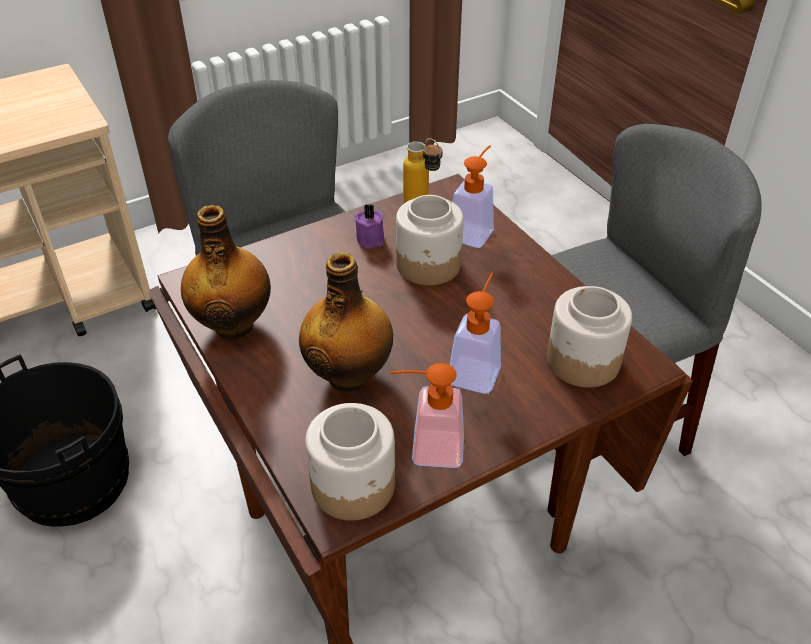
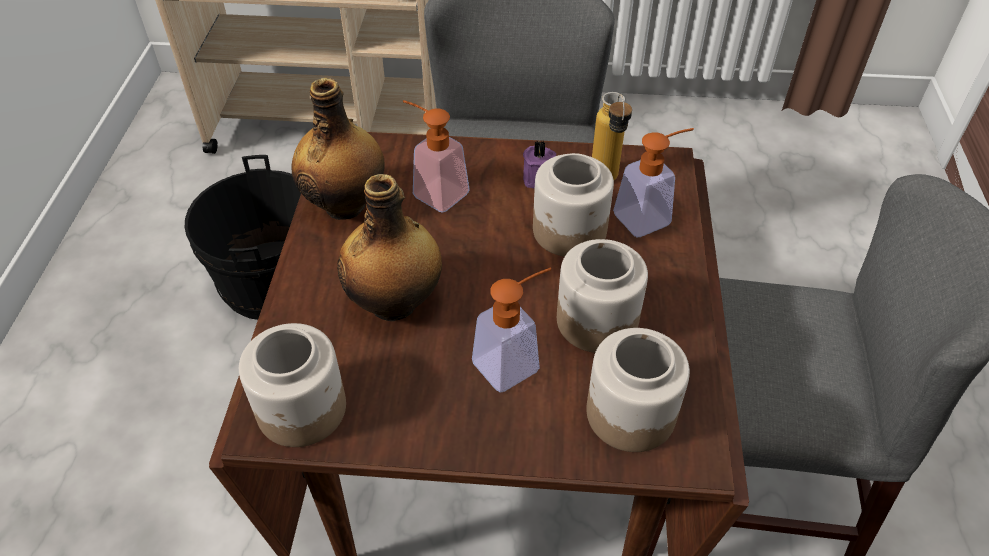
camera: 35 degrees right, 5 degrees up
soap dispenser [390,363,464,468] -> soap dispenser moved to [403,100,470,213]
none -> jar [557,239,648,353]

